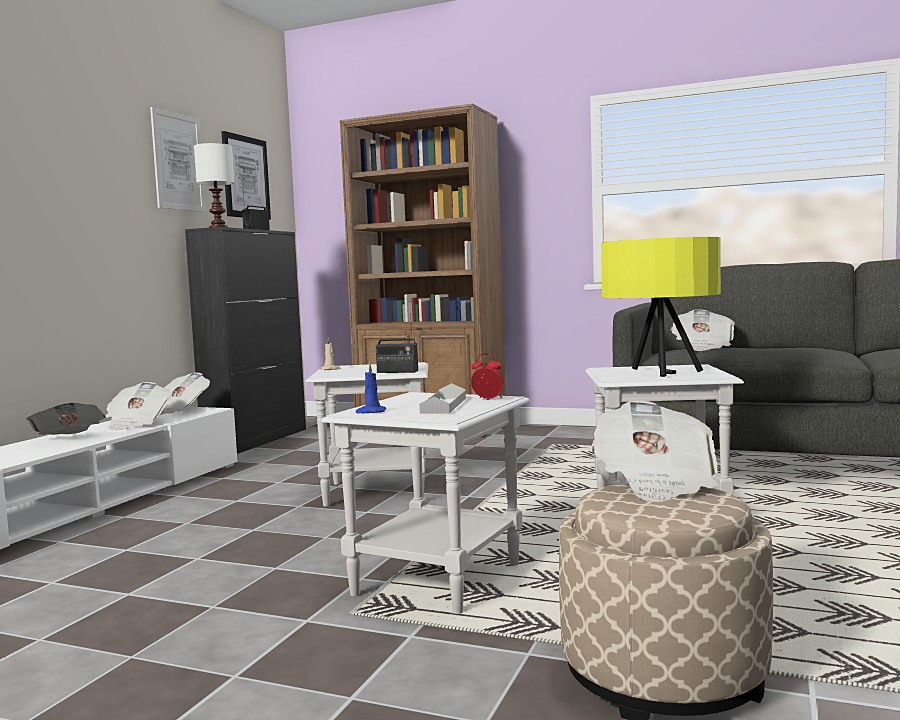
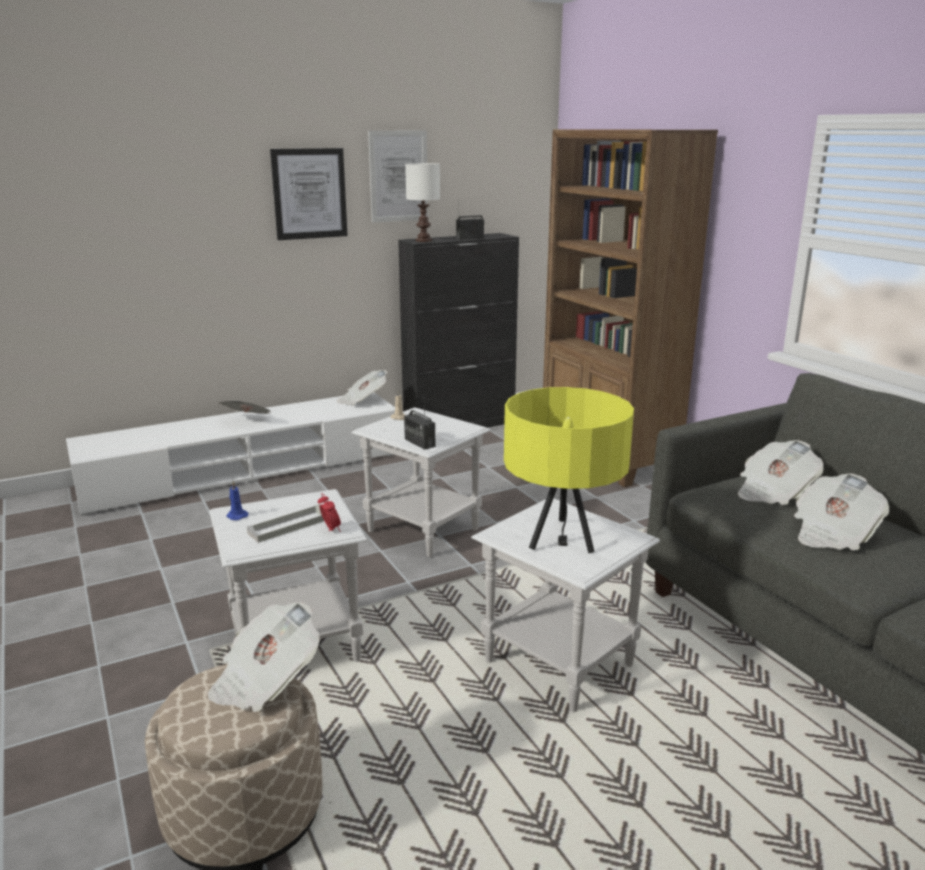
camera: 40 degrees right, 15 degrees up
newspaper [105,382,172,430] -> newspaper moved to [794,474,890,551]
picture [222,131,271,220] -> picture moved to [270,148,348,240]

